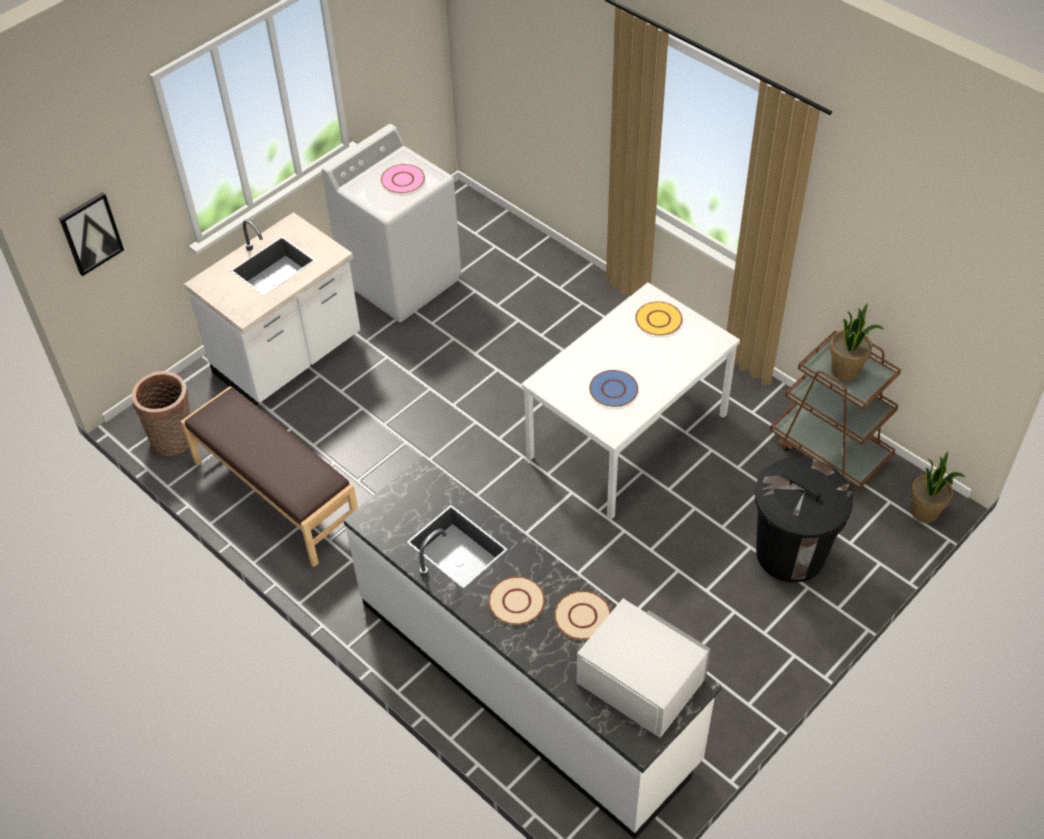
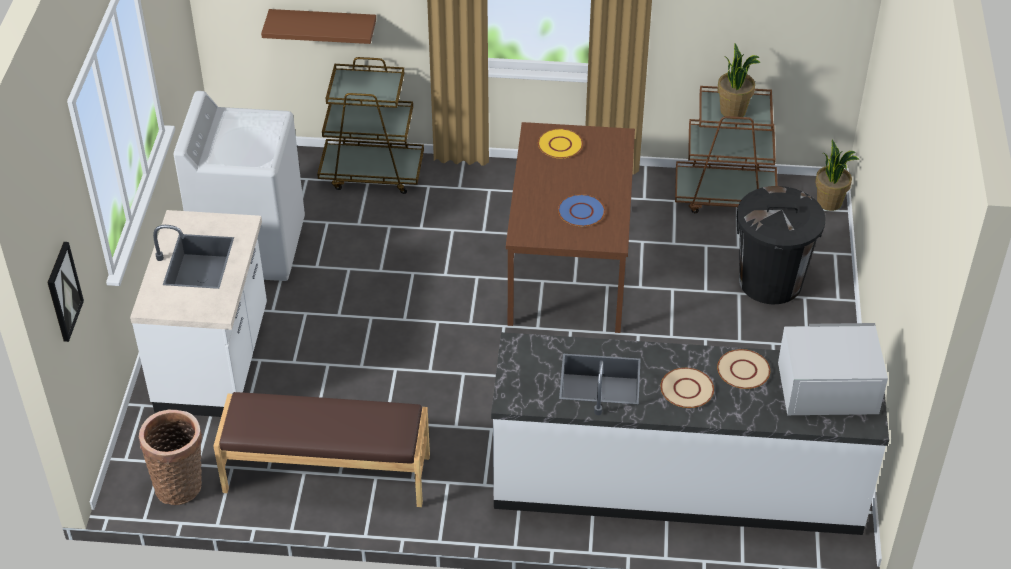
camera: 40 degrees left, 5 degrees down
pink plate [381,164,425,193] -> none
white dining table [522,282,740,520] -> brown dining table [506,122,635,333]
none -> brown shelf [261,9,376,44]
none -> brown cart [317,57,424,194]

